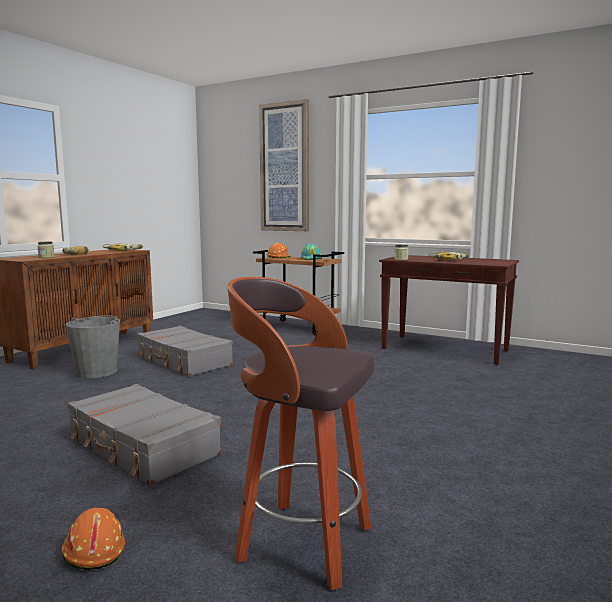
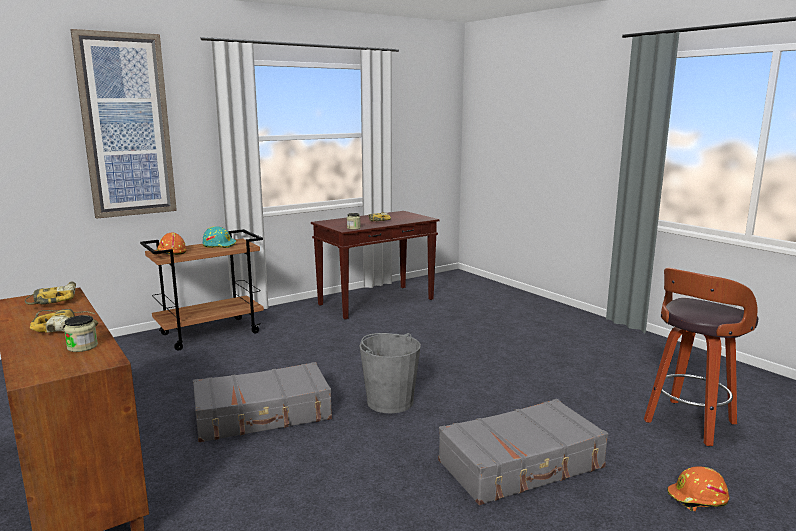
camera: 65 degrees left, 5 degrees up
grey bucket [66,315,120,378] -> grey bucket moved to [359,333,421,414]

